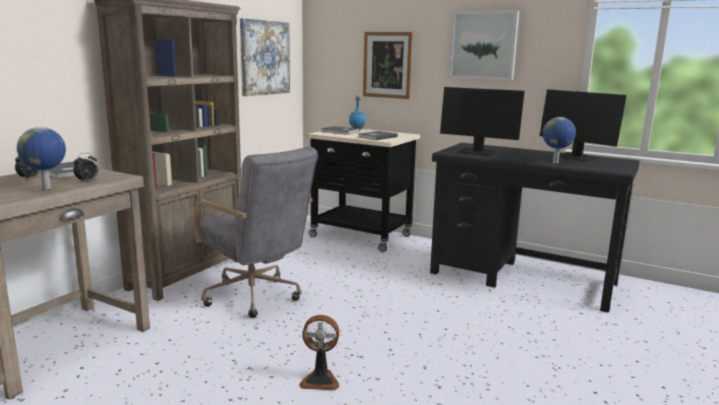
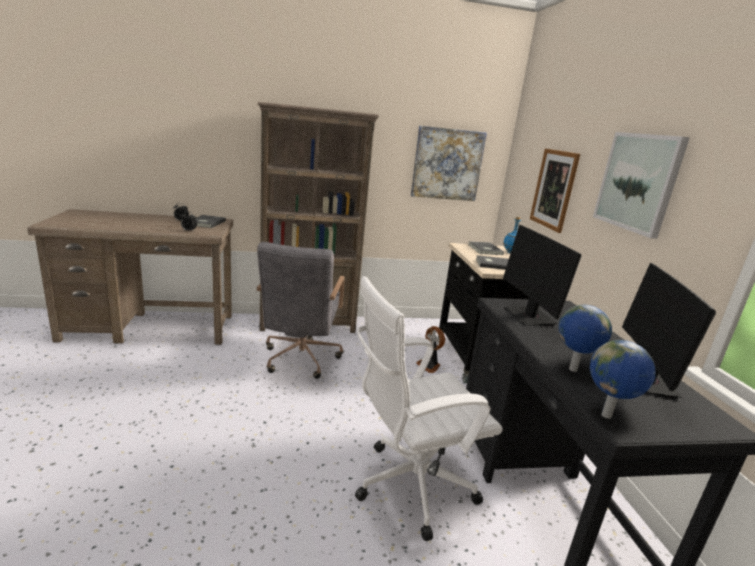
camera: 50 degrees right, 5 degrees up
globe [17,127,66,190] -> globe moved to [590,340,656,419]
fan [299,315,339,390] -> fan moved to [416,326,445,373]
none -> white office chair [355,276,503,541]

